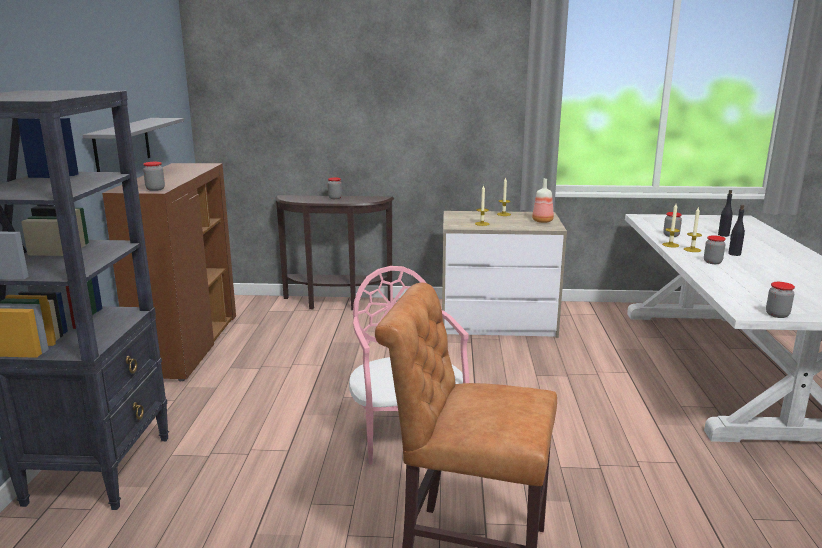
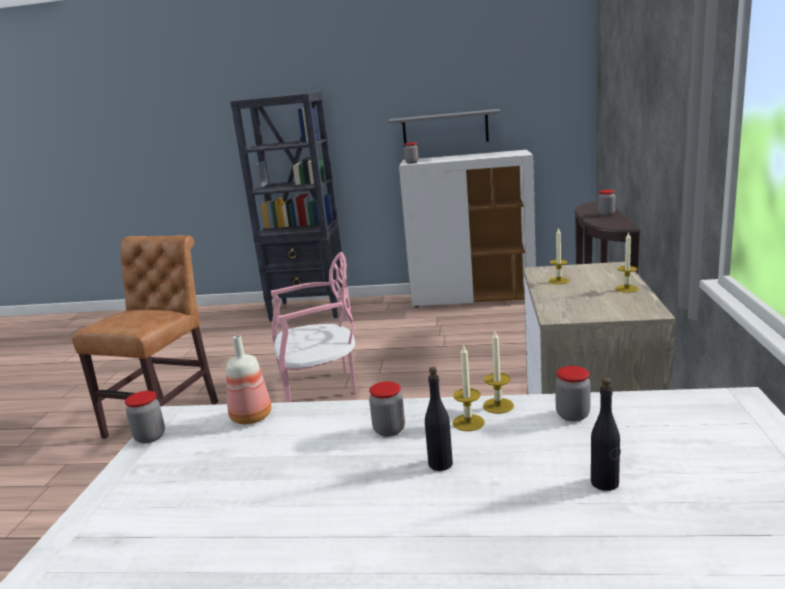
camera: 95 degrees right, 0 degrees up
brown cabinet [102,163,236,381] -> white cabinet [399,150,536,308]
bottle [532,178,554,223] -> bottle moved to [226,335,272,424]

